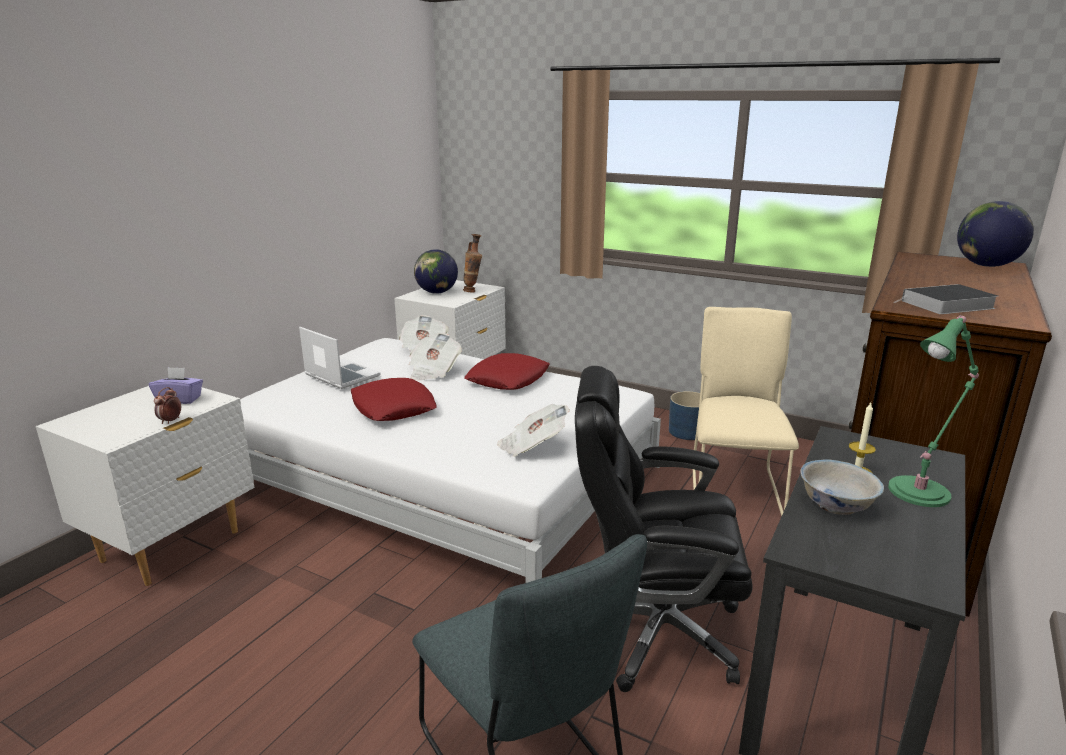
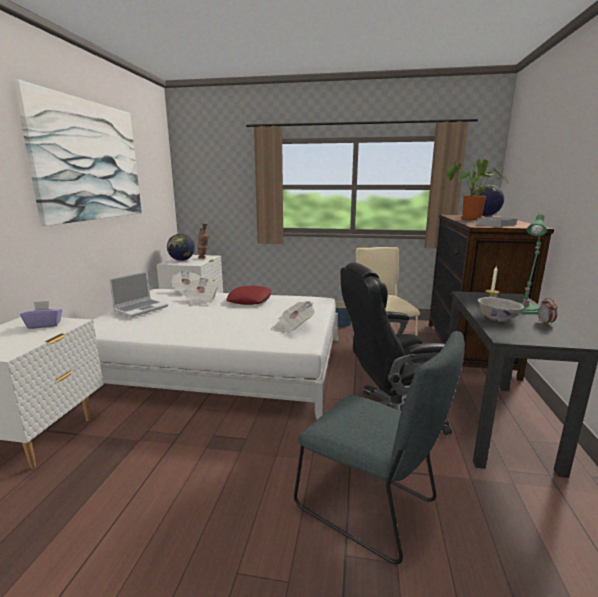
camera: 20 degrees left, 5 degrees down
alarm clock [154,387,181,424] -> alarm clock moved to [538,298,558,325]
laptop [299,327,381,389] -> laptop turned 105 degrees clockwise [109,271,168,317]
red pillow [350,378,437,421] -> none
none -> picture [13,79,142,226]
none -> potted plant [446,159,508,220]

